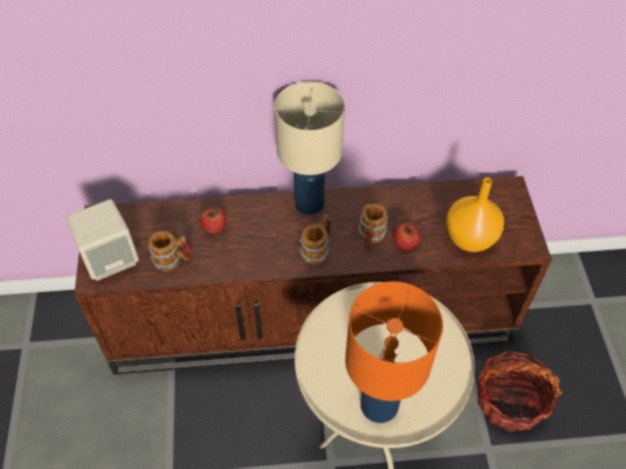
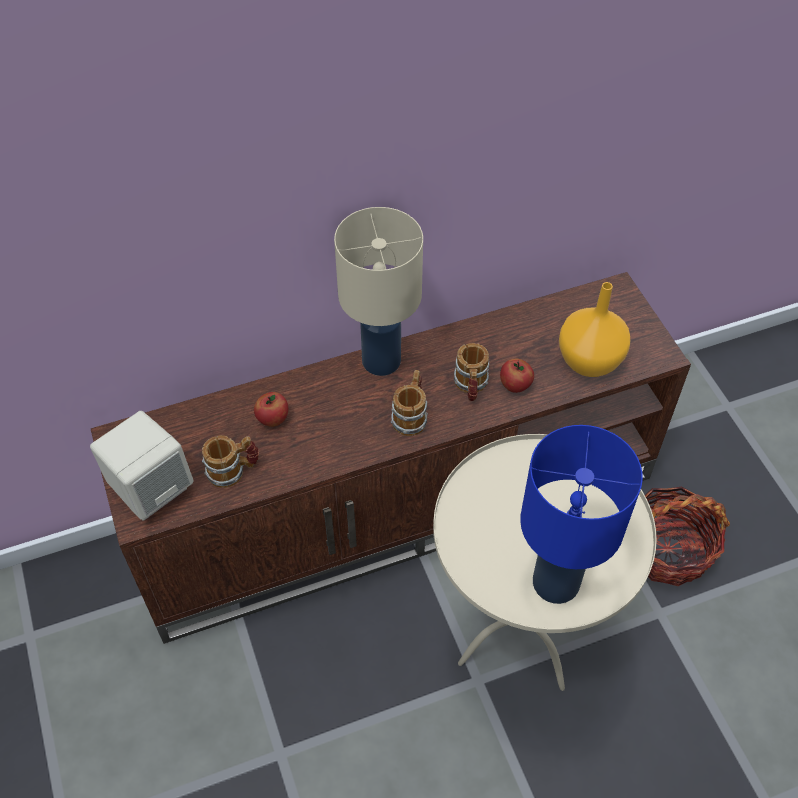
camera: 15 degrees left, 0 degrees up
orange table lamp [345,281,443,423] -> blue table lamp [520,425,643,604]

